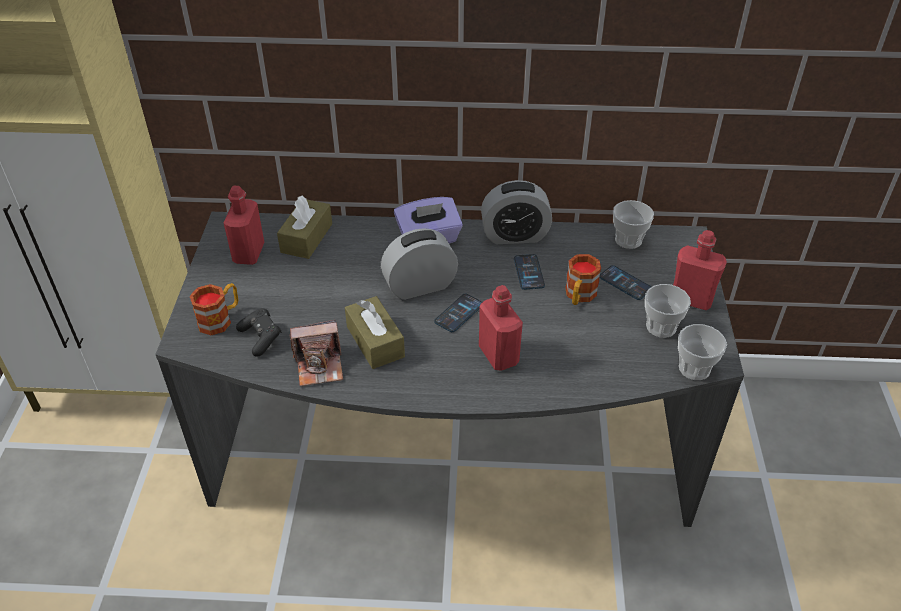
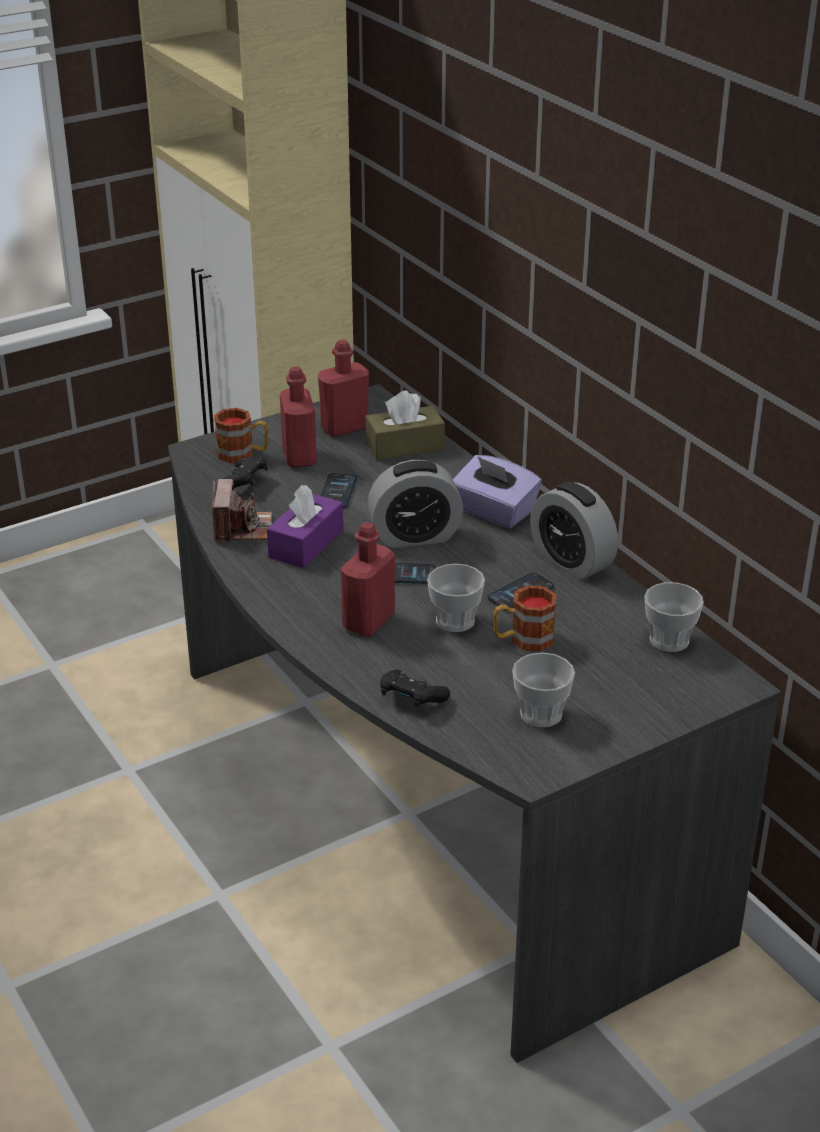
camera: 55 degrees right, 10 degrees down
camera [289,320,343,386] -> camera turned 135 degrees counterclockwise [212,479,272,543]
brown tissue box [345,296,405,369] -> purple tissue box [267,485,343,568]
alarm clock [381,228,458,300] -> alarm clock turned 135 degrees clockwise [368,460,463,548]
phone [599,265,652,300] -> phone moved to [320,473,357,508]
red bottle [673,230,727,310] -> red bottle moved to [280,366,317,468]
cup [678,324,727,380] -> cup moved to [427,564,485,632]
none -> black game controller [380,669,450,708]

